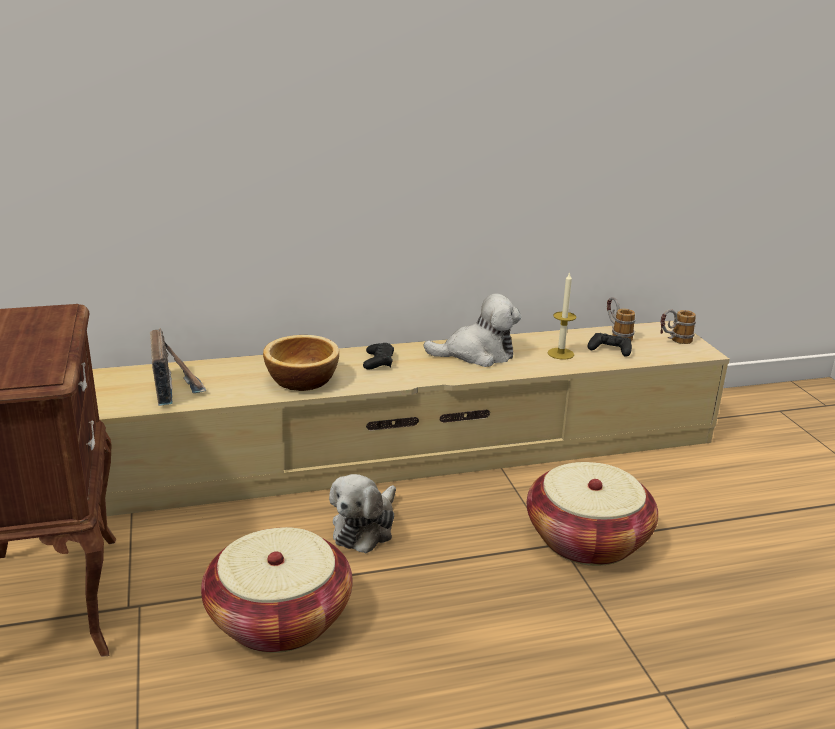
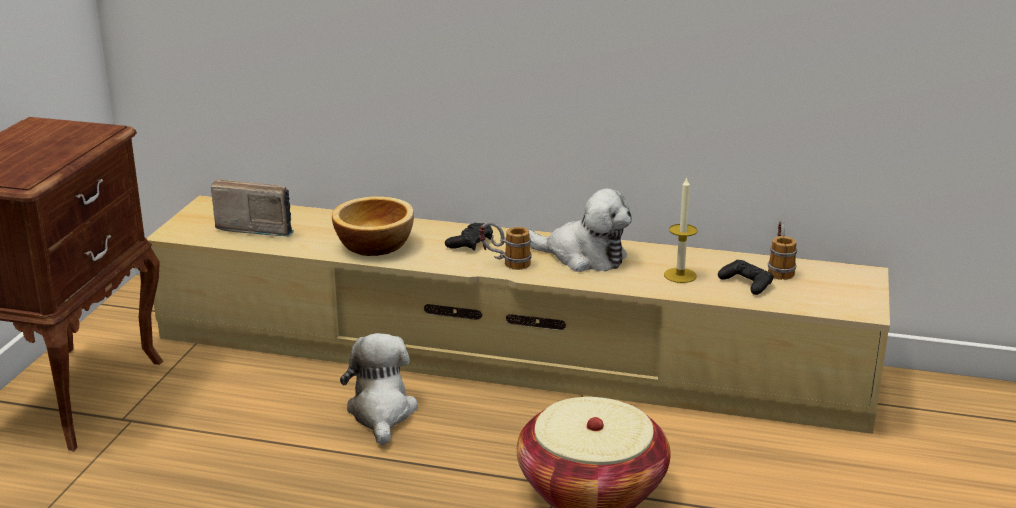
camera: 30 degrees right, 0 degrees up
radio [150,328,206,406] -> radio turned 90 degrees counterclockwise [211,179,294,236]
basket [201,527,353,653] -> none
plush toy [329,474,396,553] -> plush toy turned 120 degrees clockwise [340,333,418,445]
mug [660,309,696,344] -> mug moved to [479,222,532,270]

